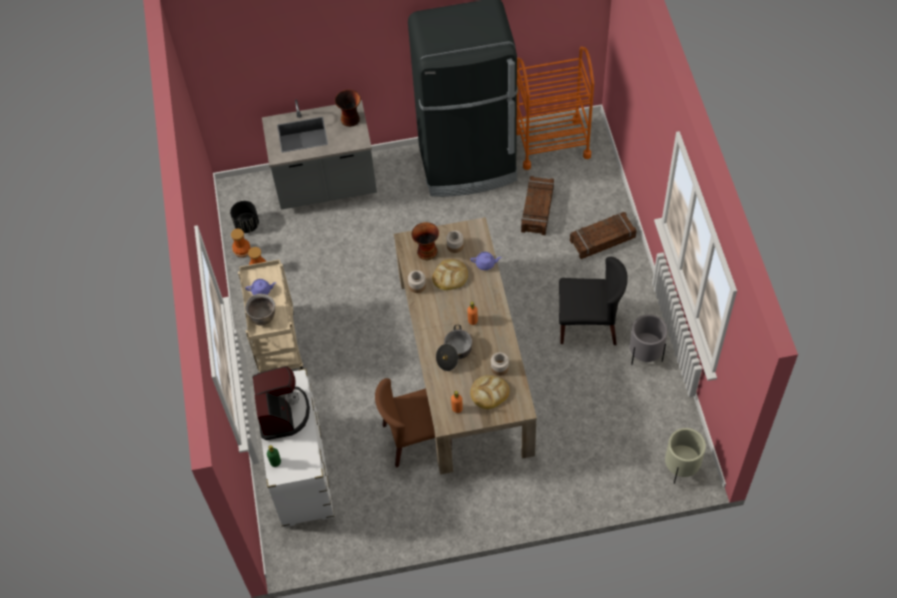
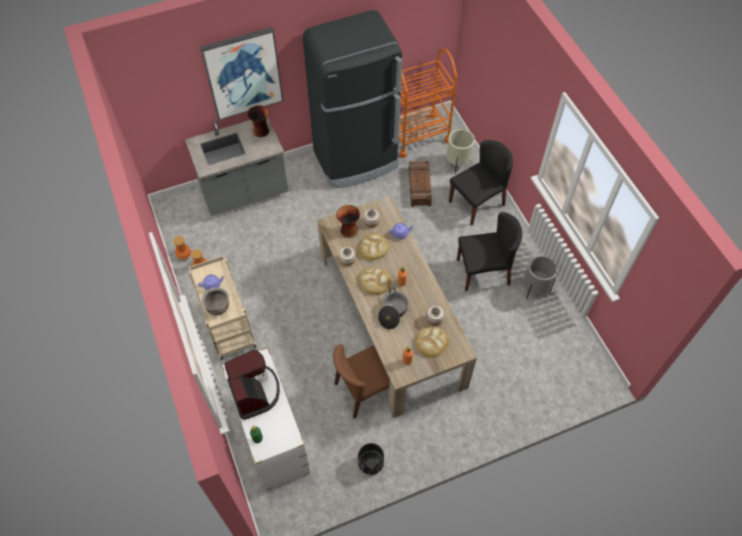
camera: 15 degrees left, 0 degrees up
black planter [230,201,259,233] -> black planter moved to [358,443,384,475]
crate [570,212,637,259] -> black chair [449,140,513,226]
beige planter [665,428,706,484] -> beige planter moved to [446,129,475,174]
none -> picture [200,27,283,120]
none -> bread [359,267,391,295]

